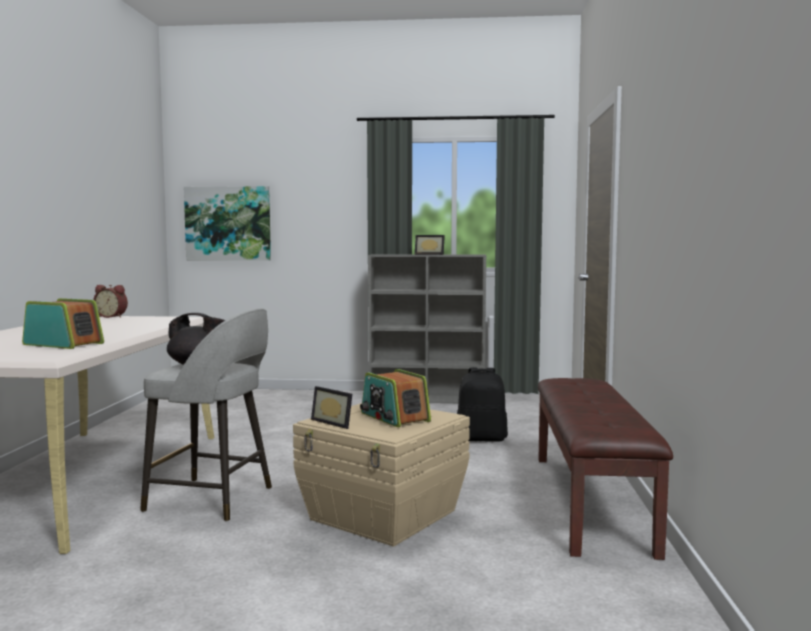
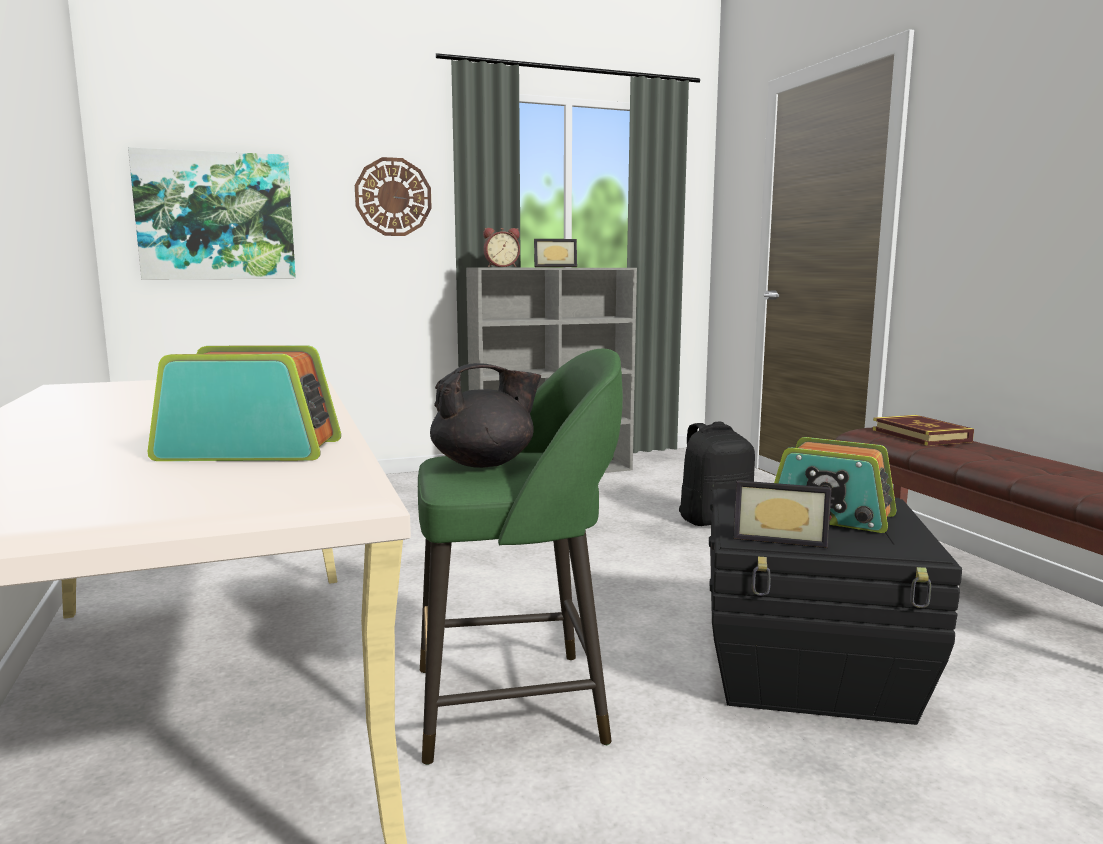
camera: 25 degrees left, 5 degrees up
alarm clock [93,285,128,318] -> alarm clock moved to [483,228,520,267]
grey stool [140,308,272,521] -> green stool [418,349,623,765]
beige storage box [293,403,470,546] -> black storage box [709,489,962,725]
none -> wall clock [355,157,432,236]
none -> book [873,415,974,446]

